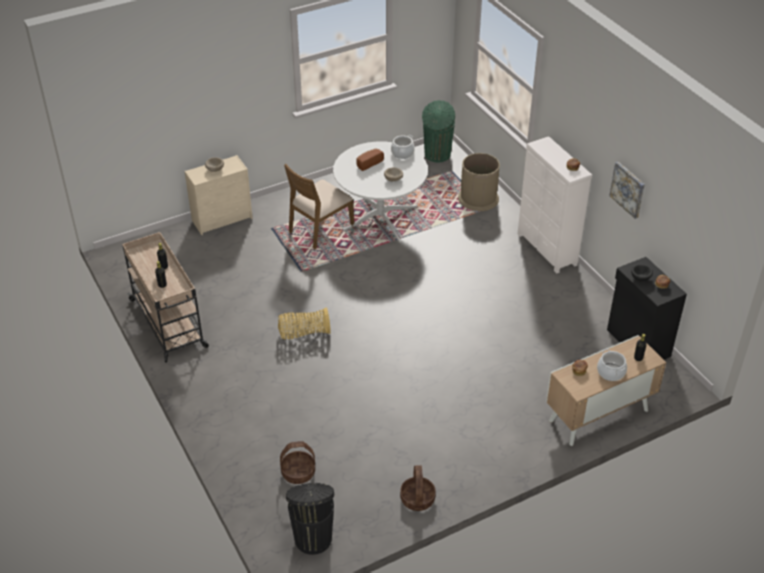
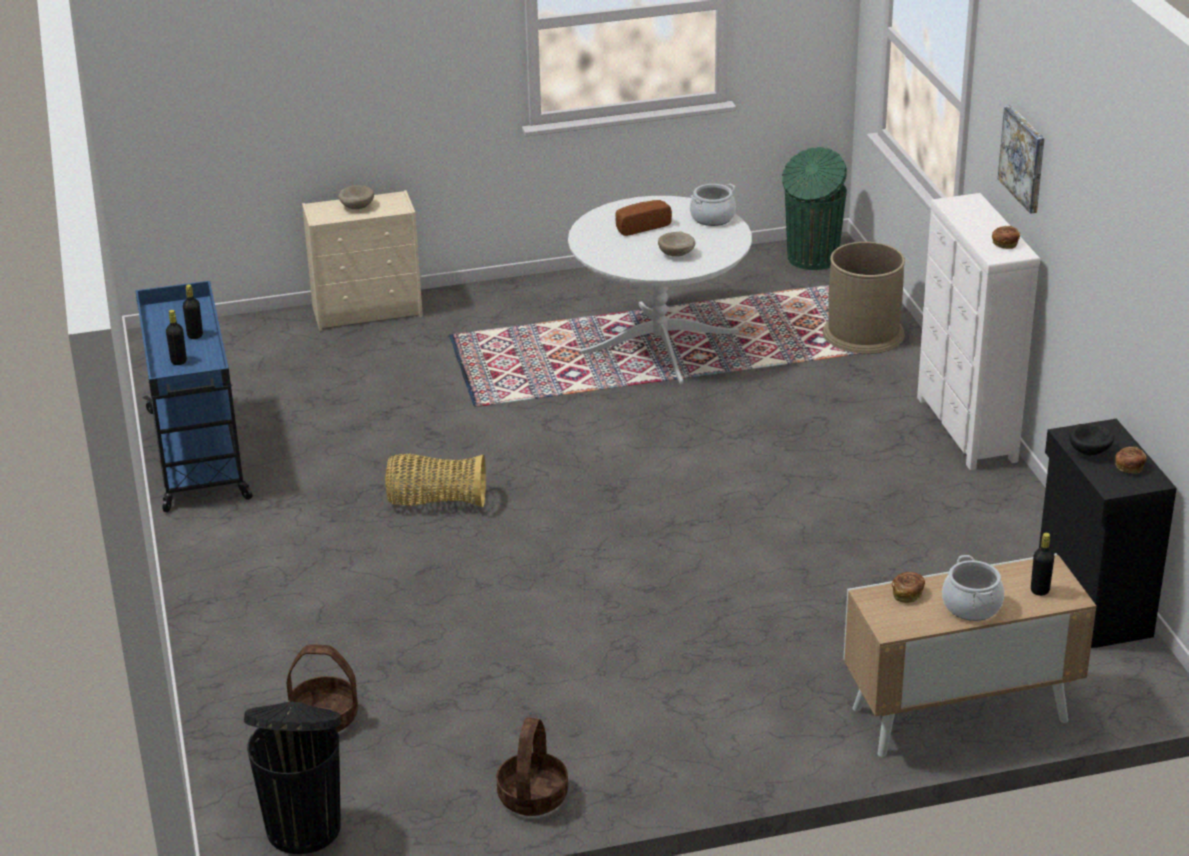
camera: 15 degrees right, 10 degrees down
beige cart [122,232,209,363] -> blue cart [136,281,252,512]
brown chair [284,164,355,249] -> none
picture [609,162,645,219] -> picture moved to [998,105,1045,214]

